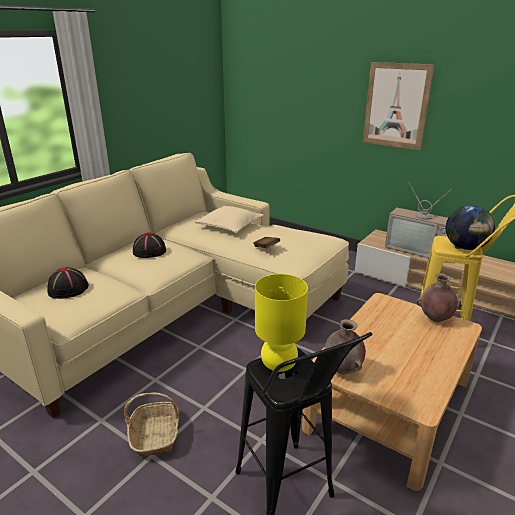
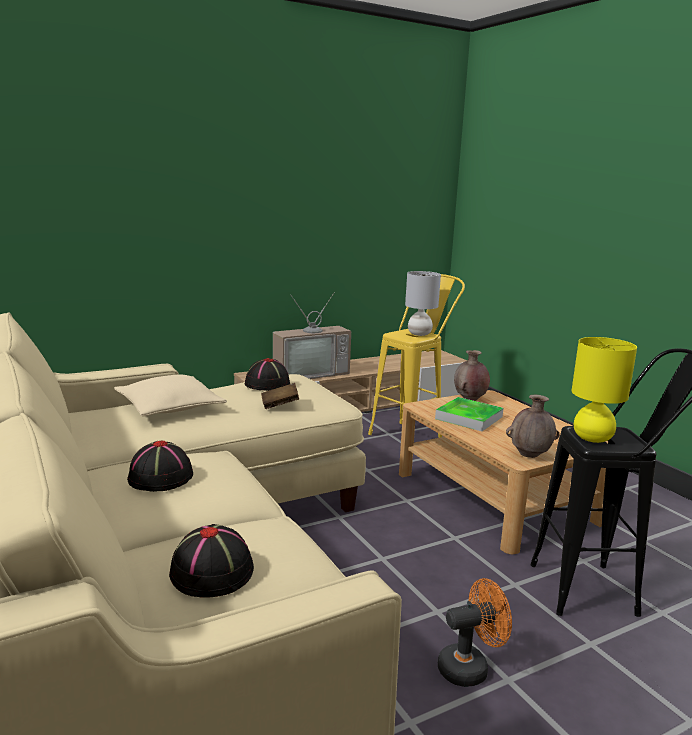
camera: 65 degrees left, 10 degrees down
basket [124,392,179,457] -> orange fan [438,578,512,687]
picture [363,62,434,150] -> none
globe [446,205,495,250] -> grey table lamp [405,271,441,336]
none -> black hat [245,358,290,391]
none -> tray [435,397,503,431]

